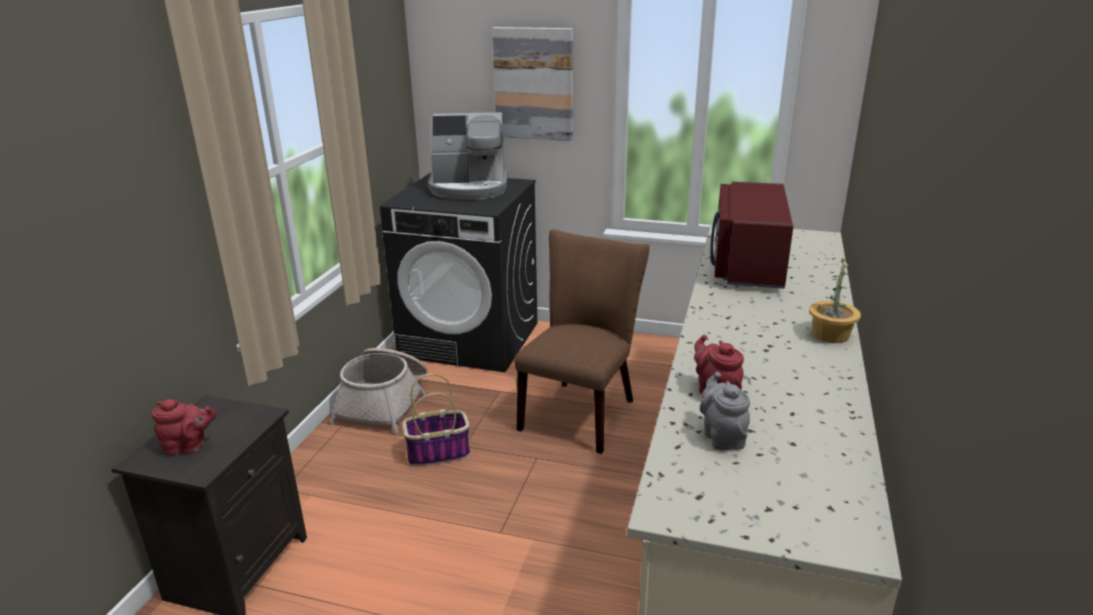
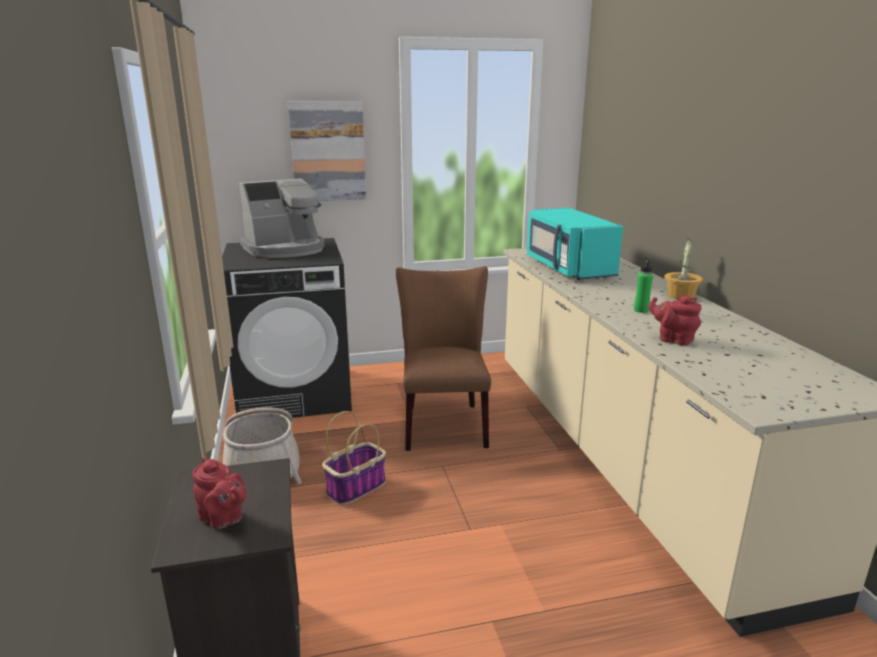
camera: 30 degrees left, 5 degrees down
red teapot [152,399,217,456] -> red teapot turned 75 degrees clockwise [192,457,246,529]
grey teapot [700,372,750,450] -> none
red microwave [711,182,793,289] -> turquoise microwave [527,207,623,280]
none -> green bottle [634,258,653,313]

